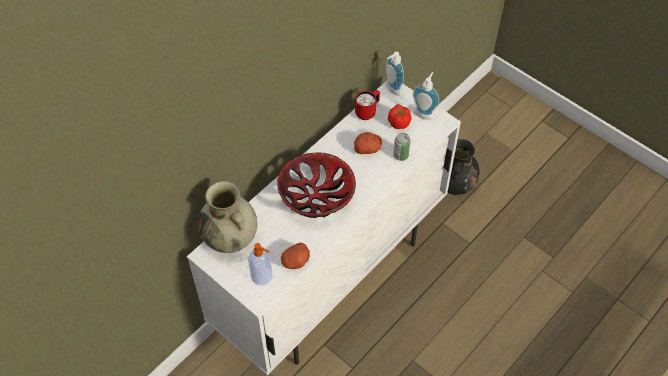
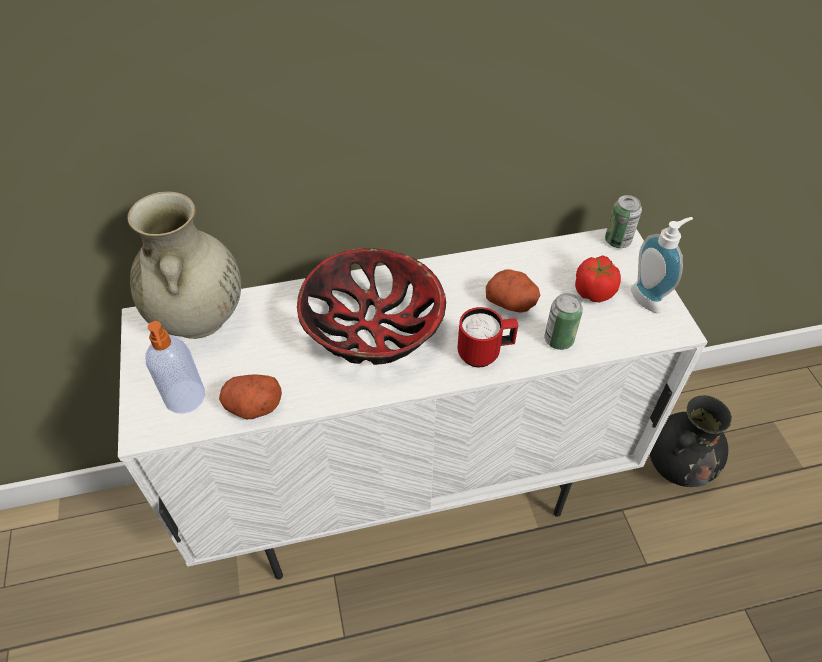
camera: 35 degrees right, 5 degrees down
red mug [355,90,380,120] -> red mug moved to [457,307,518,367]
soap dispenser [386,51,404,96] -> can [605,195,642,248]

